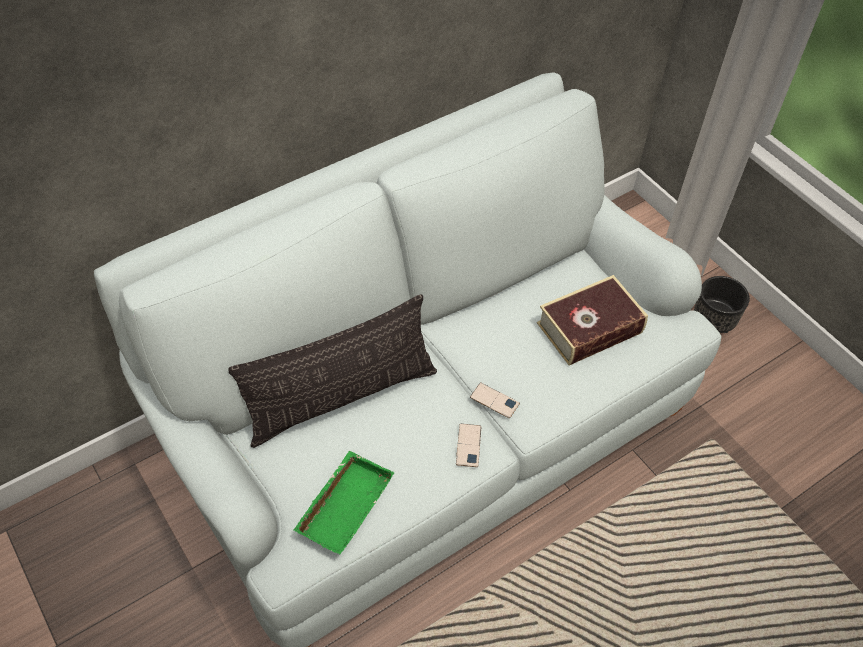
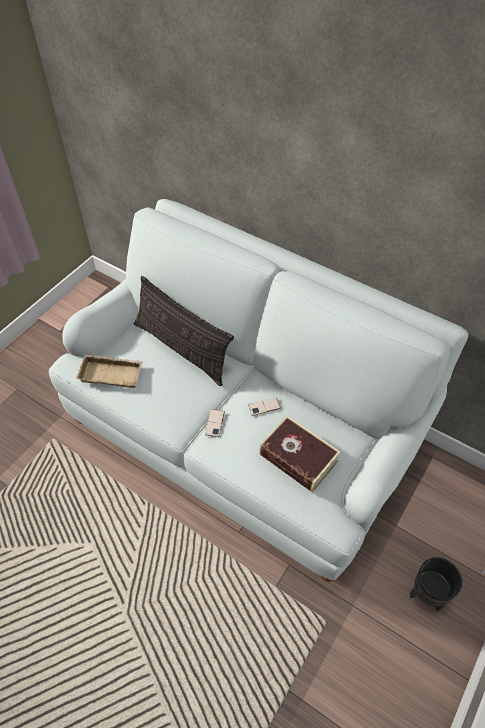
camera: 70 degrees right, 0 degrees up
green tray [294,451,394,554] -> beige tray [76,355,143,388]
phone [456,423,481,467] -> phone moved to [248,397,281,416]

